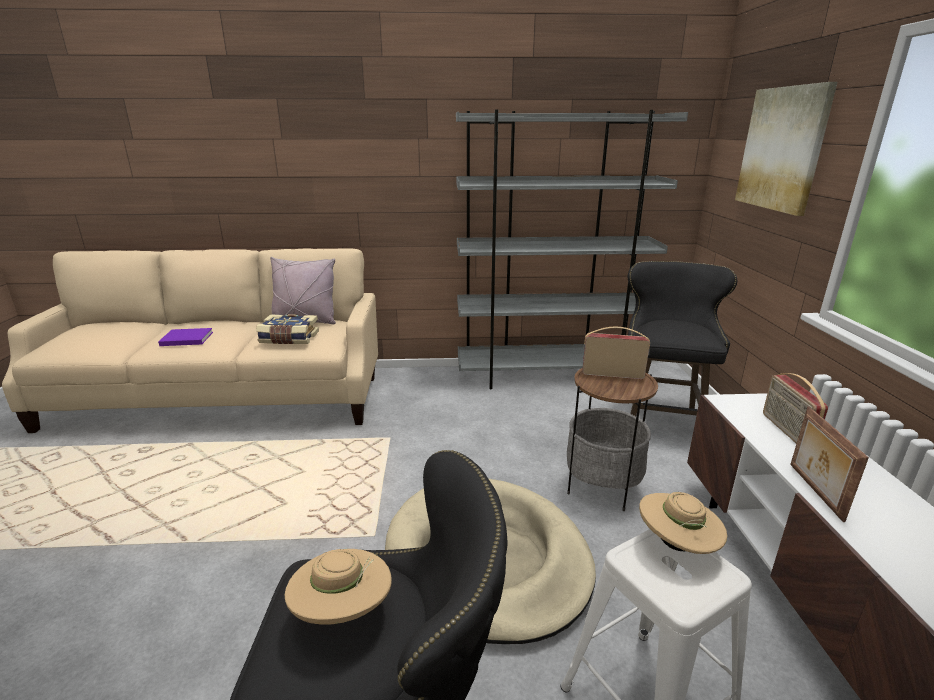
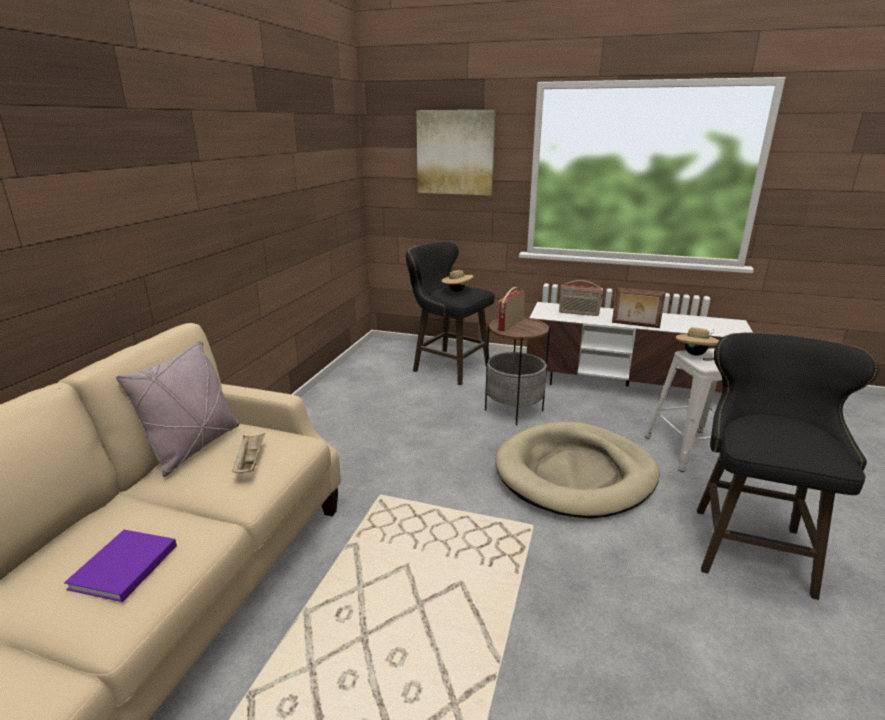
camera: 70 degrees left, 0 degrees up
book [256,314,319,344] -> beige tray [232,433,265,473]
beige hat [285,549,392,625] -> beige hat moved to [441,270,473,292]
grey bookcase [456,109,688,389] -> none

